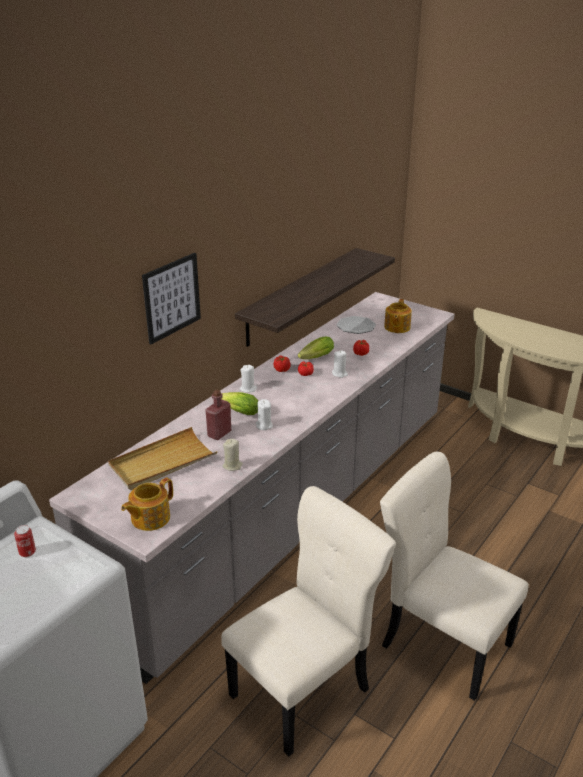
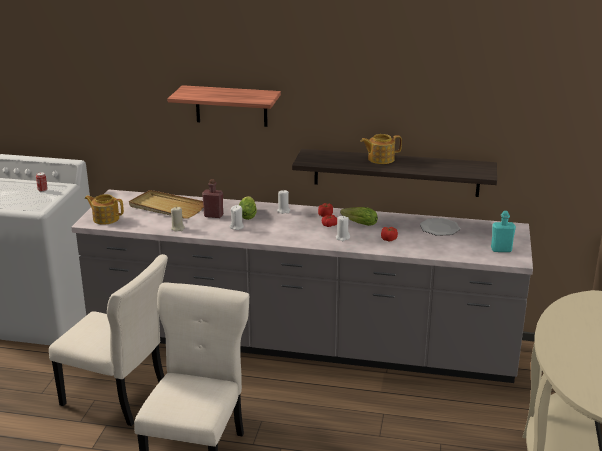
camera: 65 degrees right, 5 degrees down
picture [142,253,201,344] -> shelf [167,85,281,127]
teapot [384,299,412,333] -> teapot moved to [361,134,402,164]
none -> turquoise bottle [491,211,516,252]

